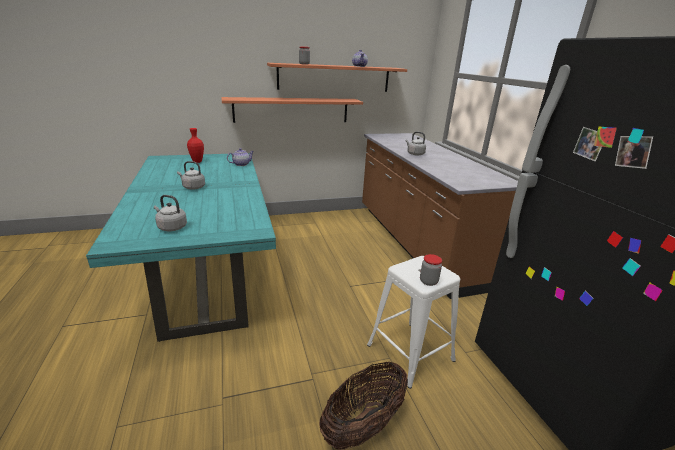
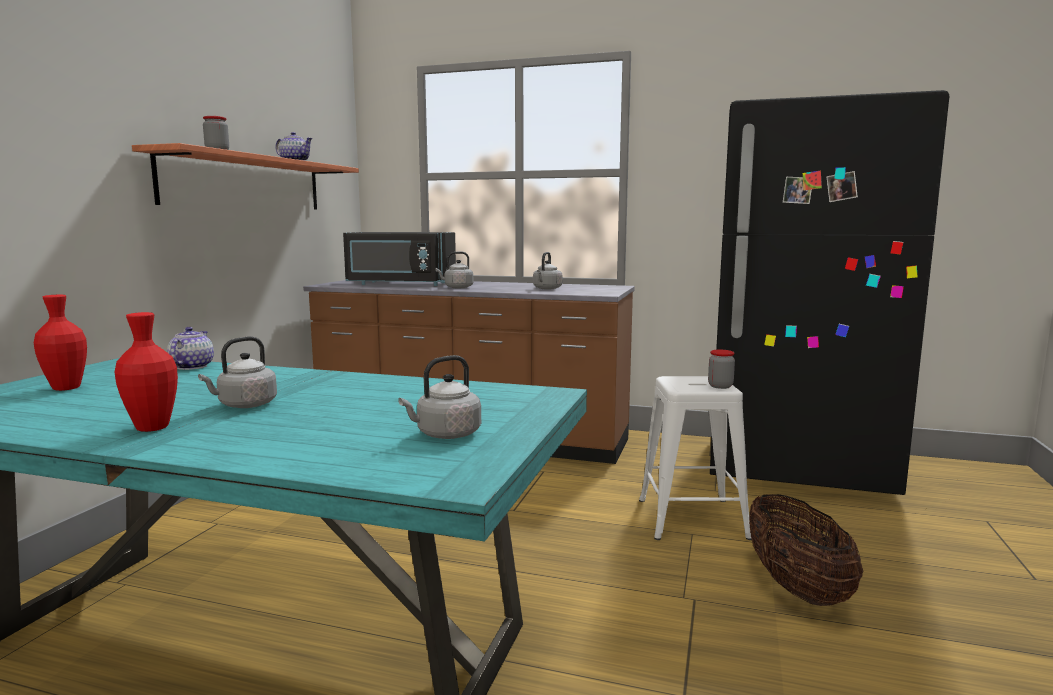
camera: 55 degrees left, 15 degrees down
shelf [221,97,363,123] -> none
none -> red vase [115,312,178,432]
none -> black microwave [343,232,456,286]
none -> grey kettle [533,252,562,290]

